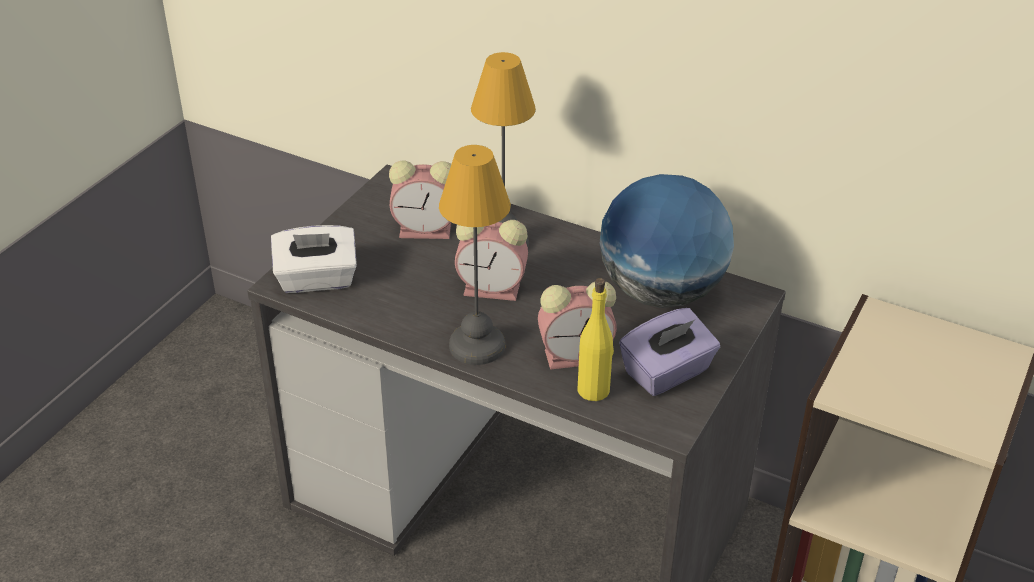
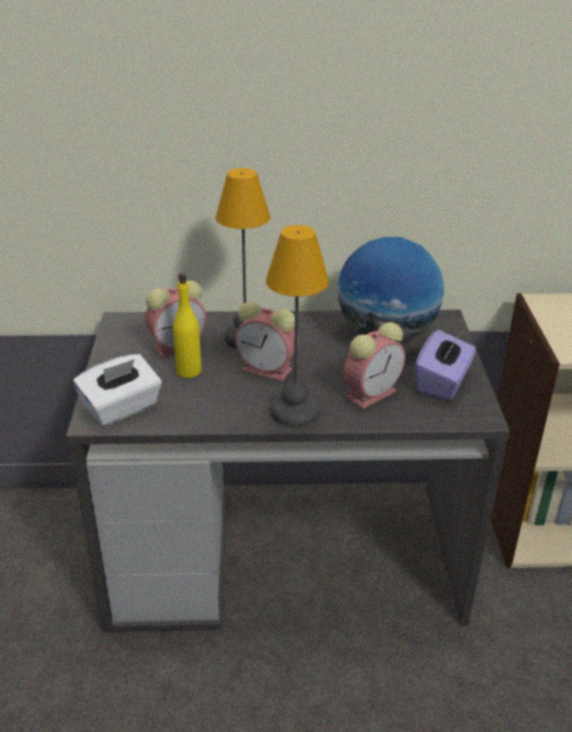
camera: 30 degrees left, 5 degrees down
alarm clock [455,220,528,301] -> alarm clock turned 45 degrees clockwise [235,302,299,381]
yellow bottle [577,278,614,401] -> yellow bottle moved to [173,272,202,378]

